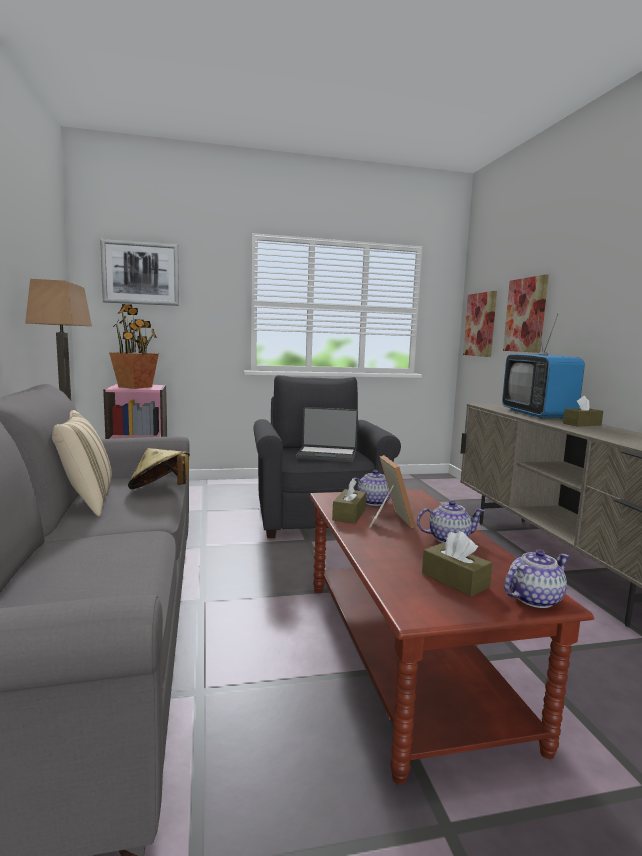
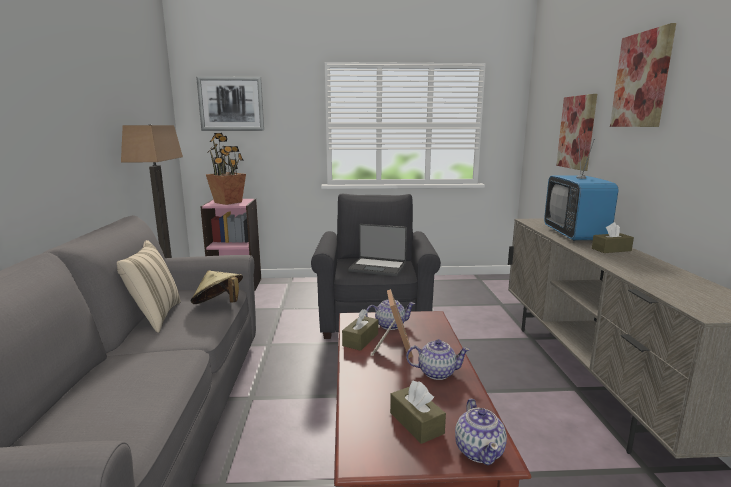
camera: 10 degrees right, 5 degrees up
picture [463,291,497,357] -> picture moved to [610,23,676,127]
teapot [504,549,569,608] -> teapot turned 105 degrees clockwise [455,399,507,465]

